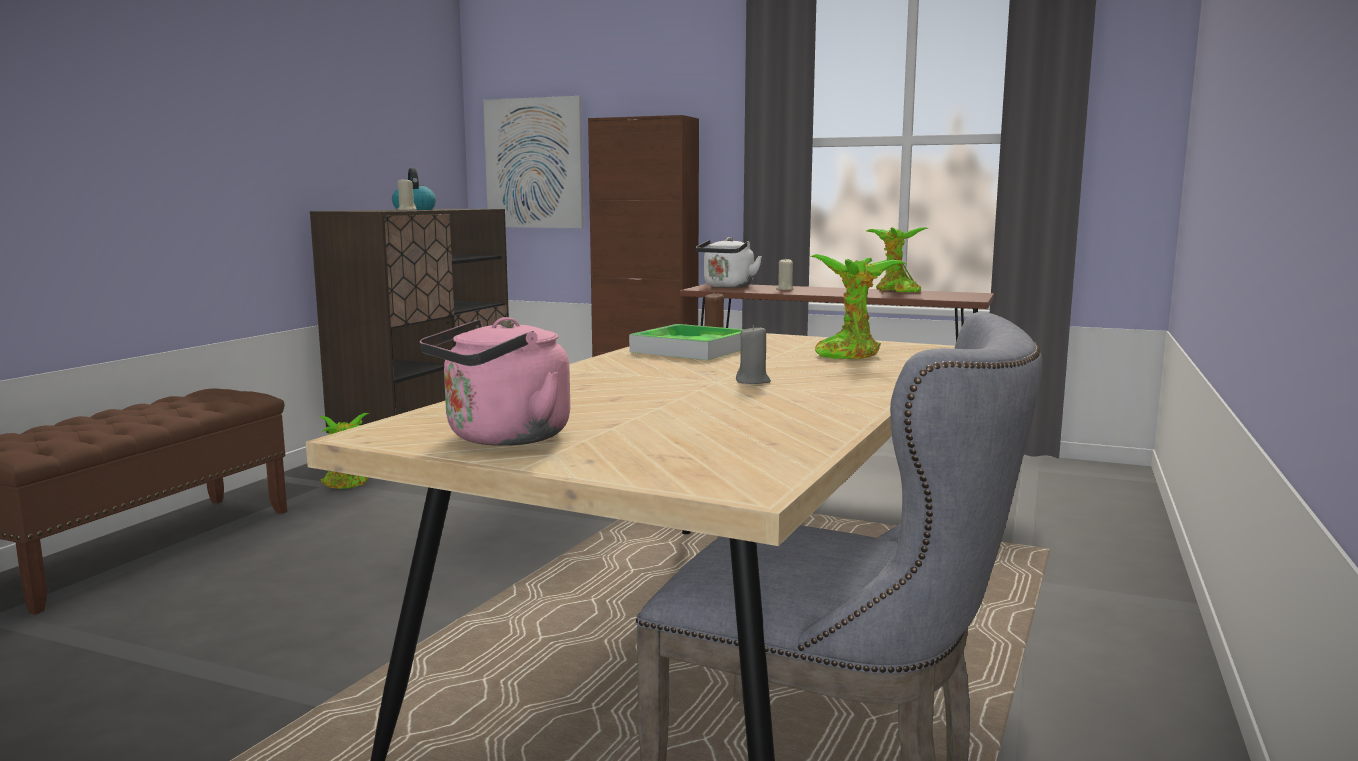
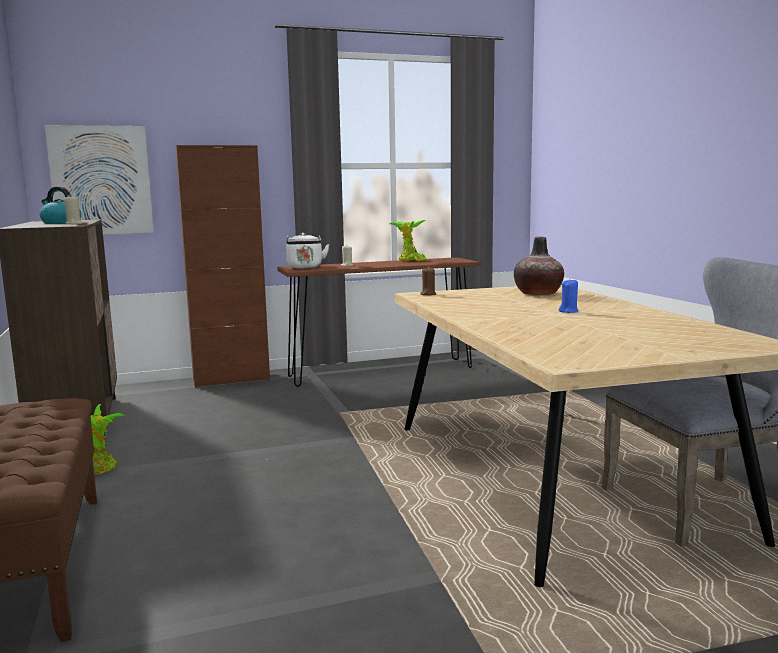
camera: 40 degrees left, 0 degrees up
pink kettle [420,317,570,446] -> none
tray [629,324,744,360] -> none
grey candle [736,325,771,384] -> blue candle [558,279,579,313]
potted plant [811,254,906,359] -> vase [514,237,564,296]

